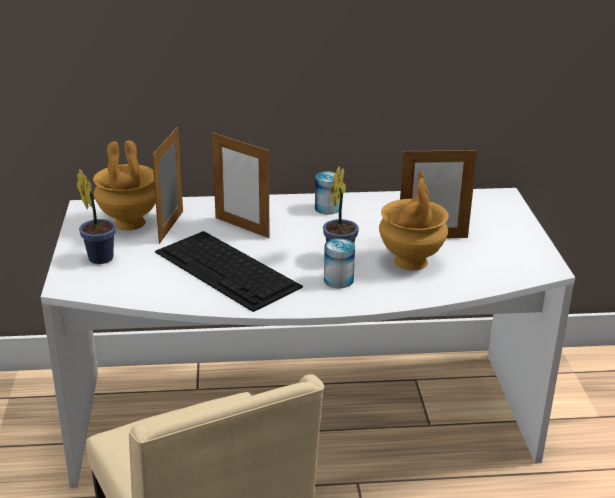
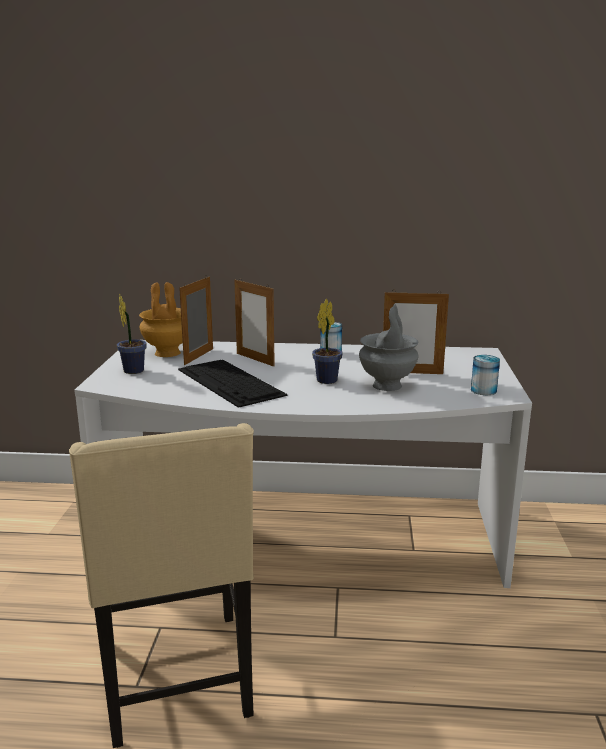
camera: 10 degrees right, 10 degrees down
can [324,238,355,288] -> can moved to [471,355,500,395]
brown vase [379,172,449,271] -> grey vase [359,304,419,391]

